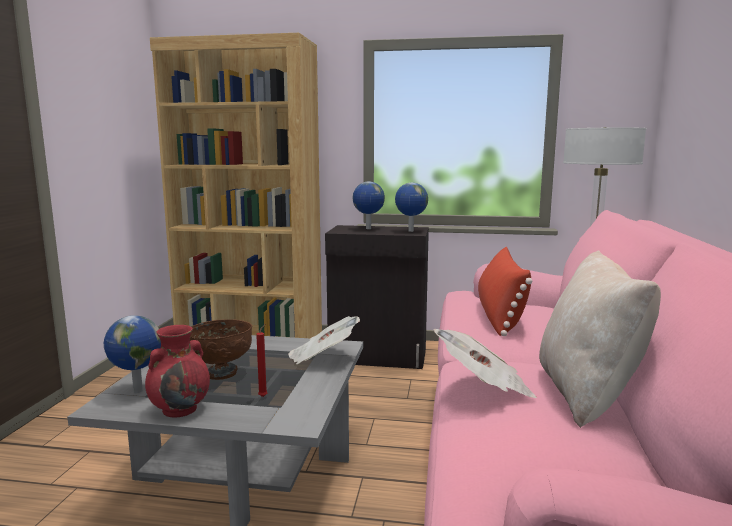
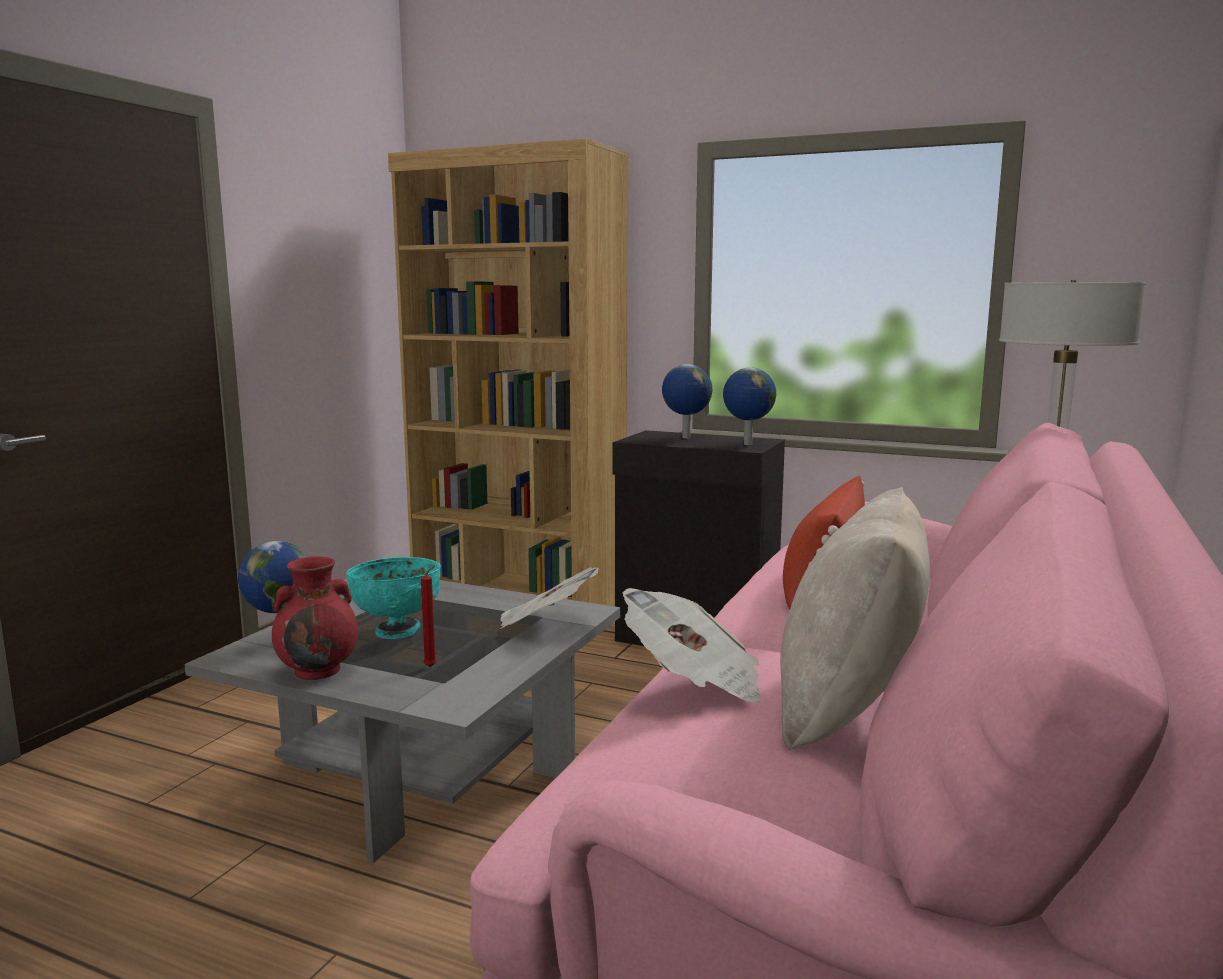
camera: 15 degrees right, 0 degrees up
brown bowl [190,319,252,380] -> turquoise bowl [346,557,441,639]

